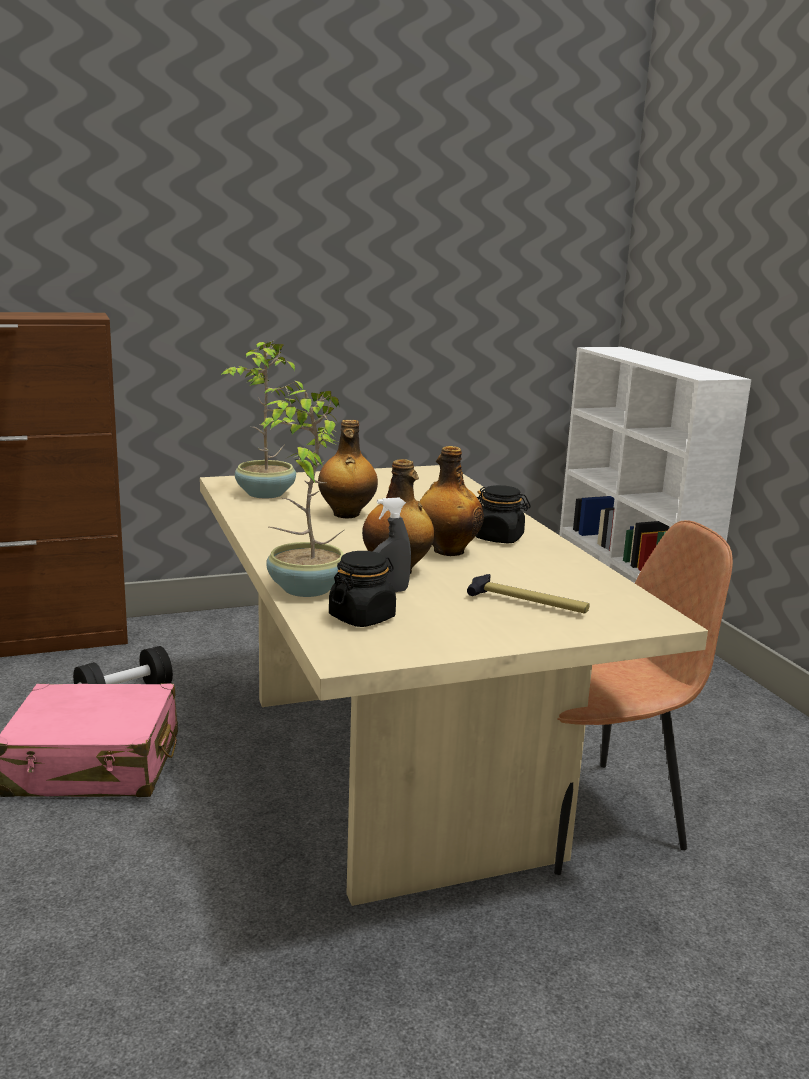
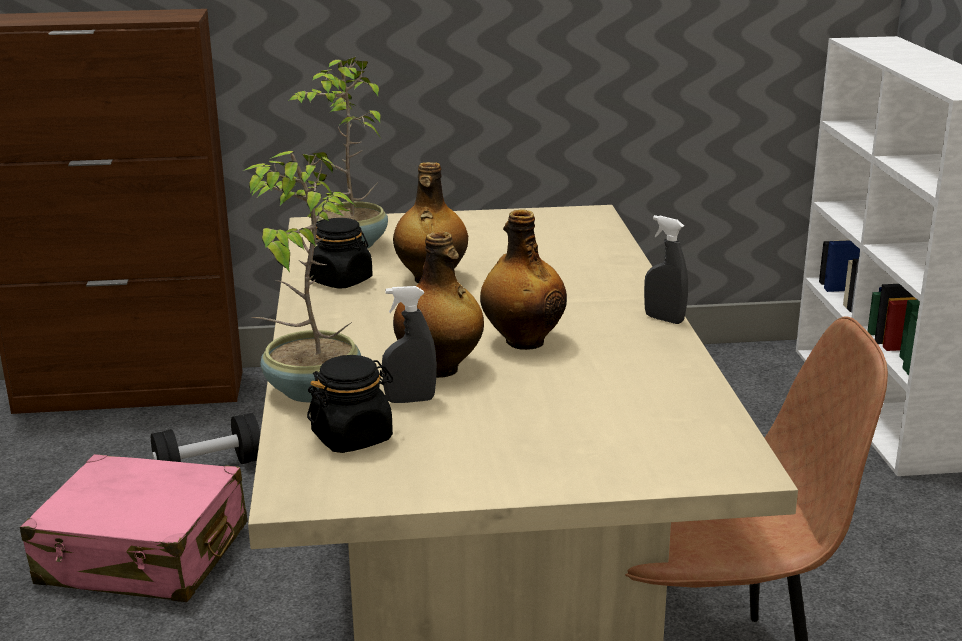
camera: 15 degrees right, 5 degrees up
hammer [467,574,589,614] -> none
black jar [475,485,531,543] -> black jar moved to [310,218,373,289]
none -> grey spray bottle [644,215,688,324]

